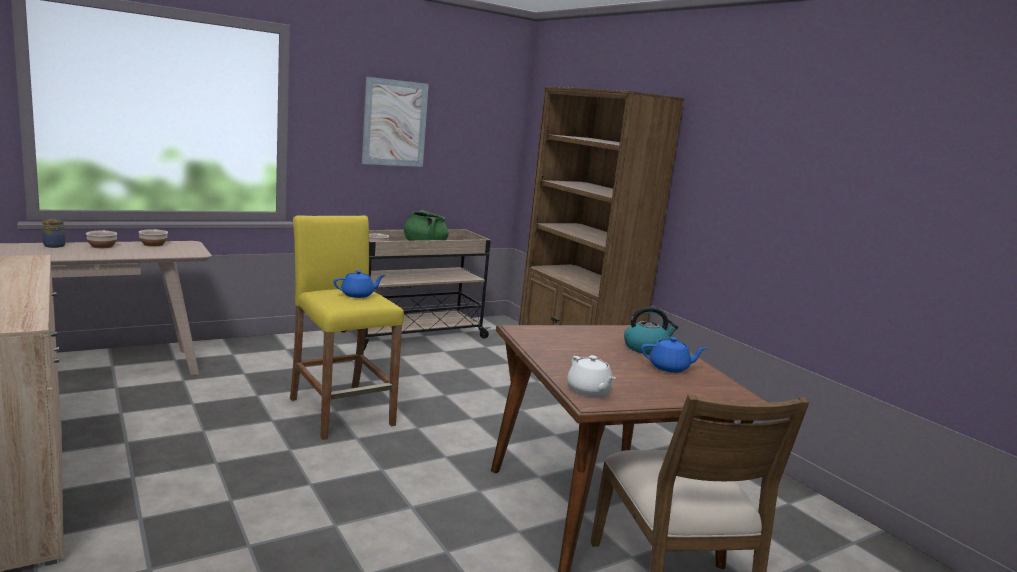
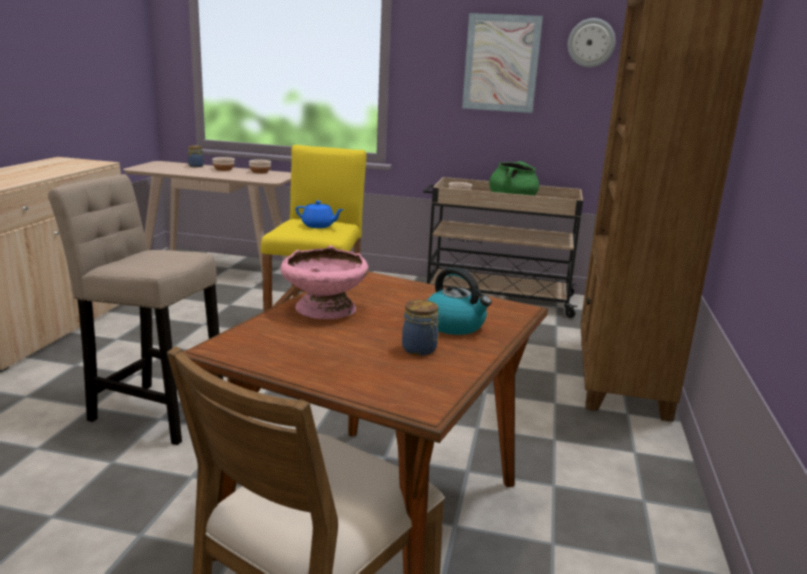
camera: 45 degrees right, 5 degrees up
white teapot [567,355,616,396] -> none
blue teapot [641,337,707,373] -> jar [402,300,439,356]
none -> beige stool [48,174,223,445]
none -> pink bowl [281,245,369,319]
none -> wall clock [568,18,616,67]

